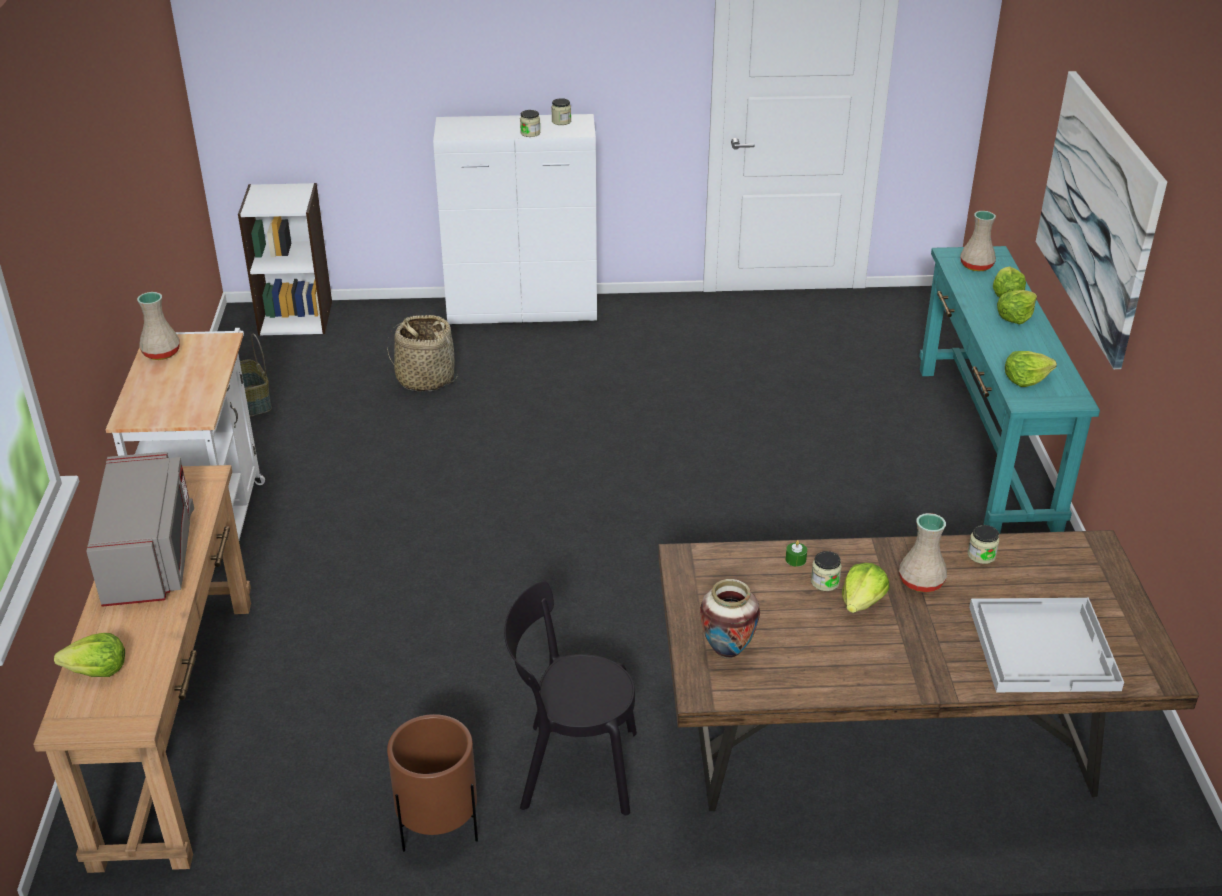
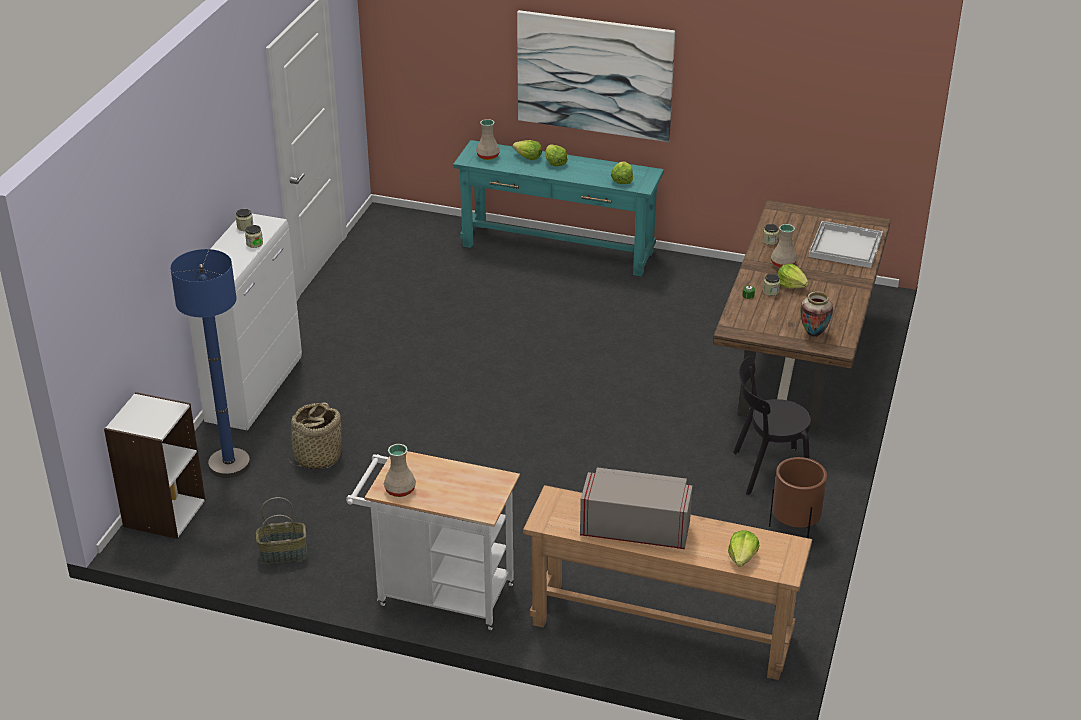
camera: 70 degrees left, 0 degrees up
black chair [504,581,637,815] -> black chair turned 60 degrees clockwise [733,356,811,495]
none -> blue floor lamp [170,249,250,478]

